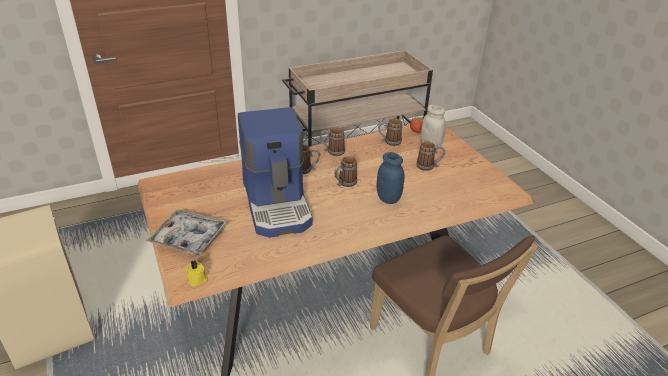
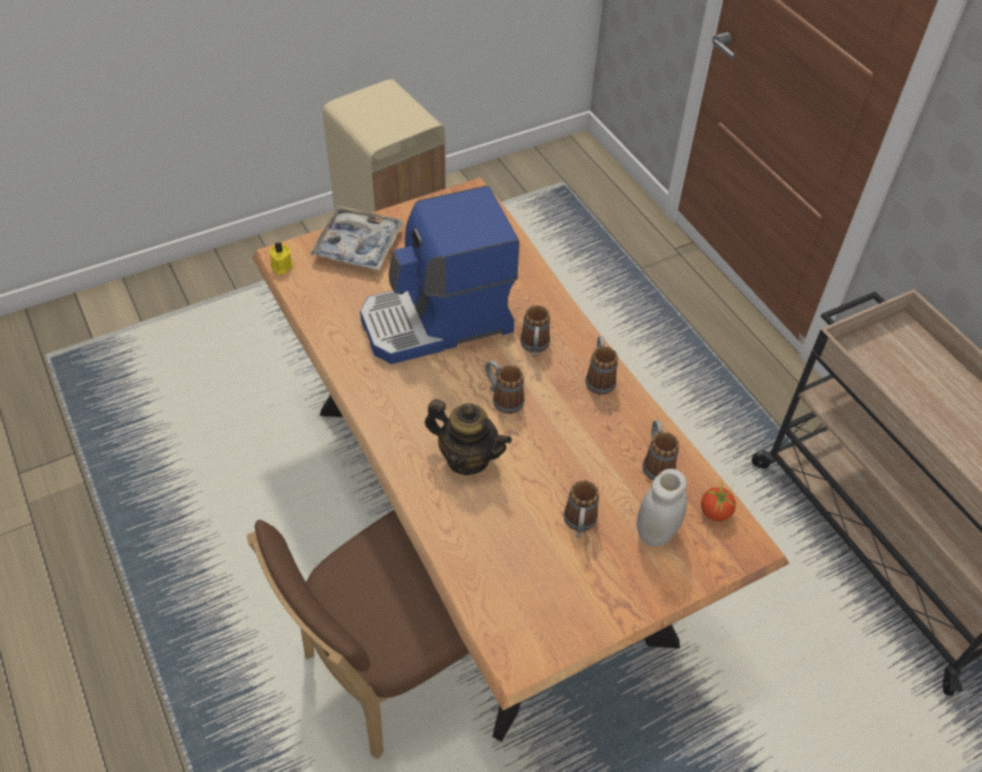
camera: 85 degrees right, 15 degrees up
blue jar [377,152,404,204] -> teapot [425,399,512,475]

